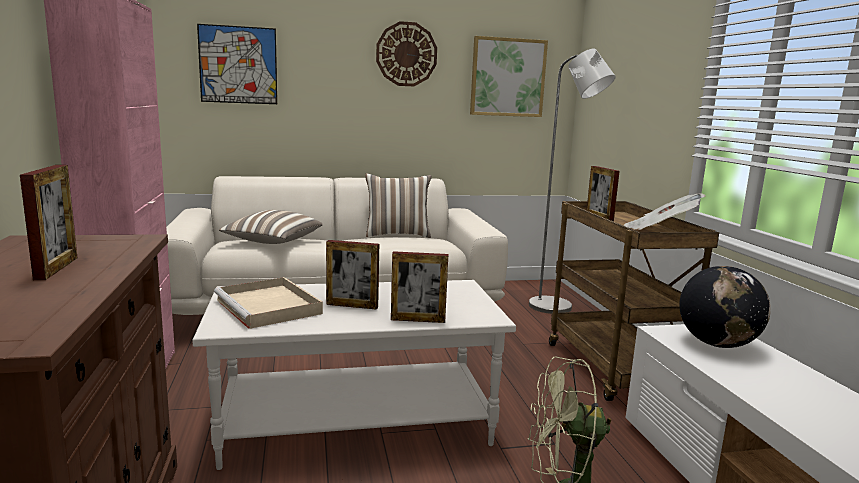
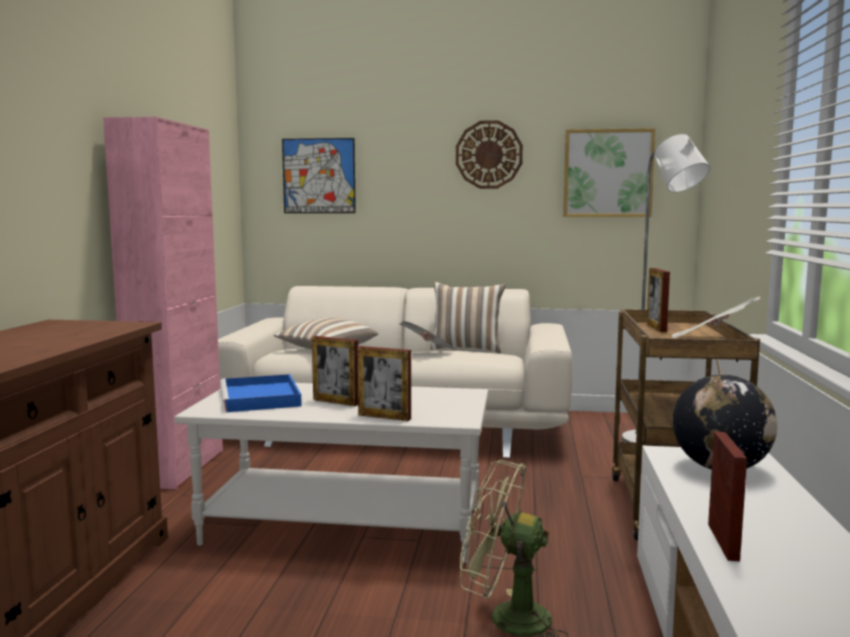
camera: 20 degrees right, 5 degrees down
picture frame [20,165,78,280] -> picture frame moved to [708,431,747,561]
beige tray [214,277,323,329] -> blue tray [220,374,302,412]
none -> newspaper [400,321,459,350]

